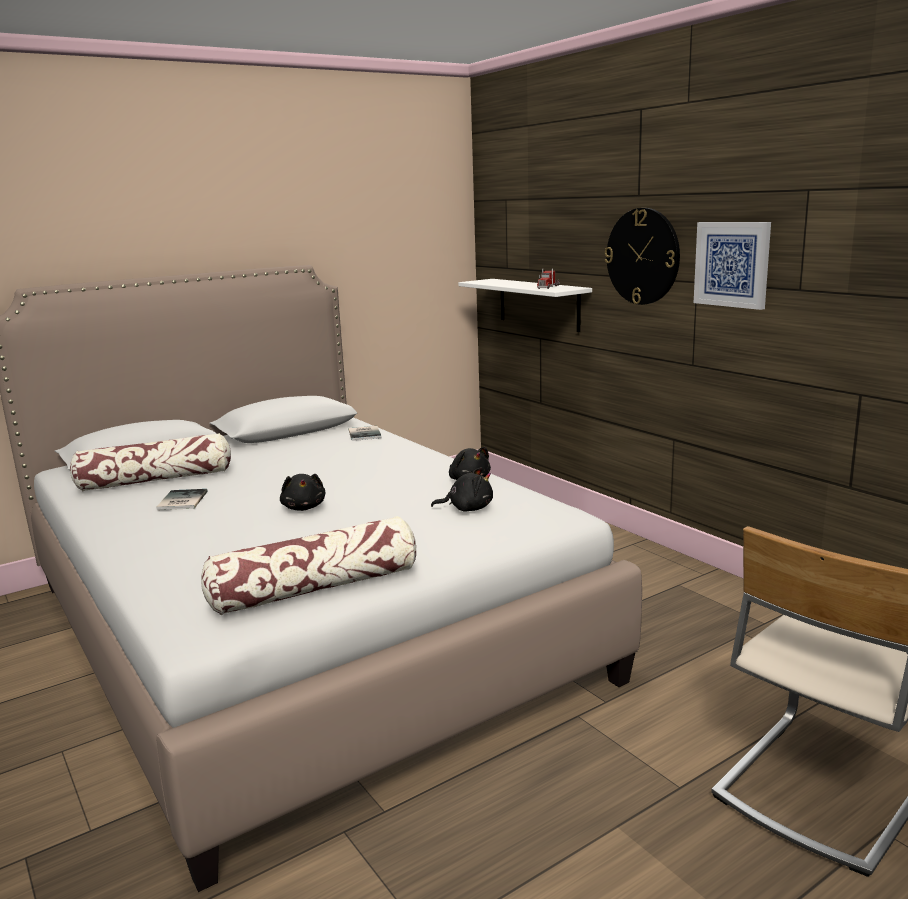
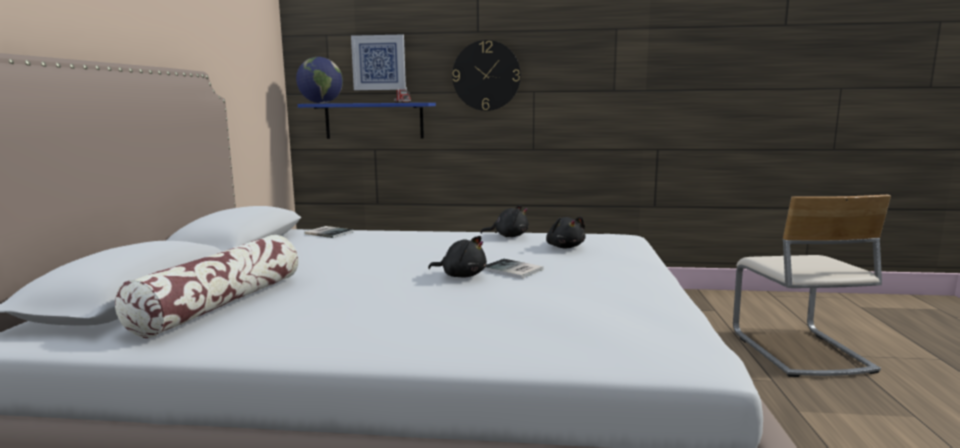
camera: 50 degrees left, 5 degrees down
book [156,489,208,510] -> book moved to [483,259,543,279]
pillow [201,516,416,615] -> none
black plush toy [431,467,493,512] -> black plush toy turned 120 degrees clockwise [546,216,586,248]
white shelf [458,279,592,332] -> blue shelf [298,103,436,139]
picture [694,222,771,310] -> picture moved to [351,34,406,90]
none -> globe [296,57,343,103]

